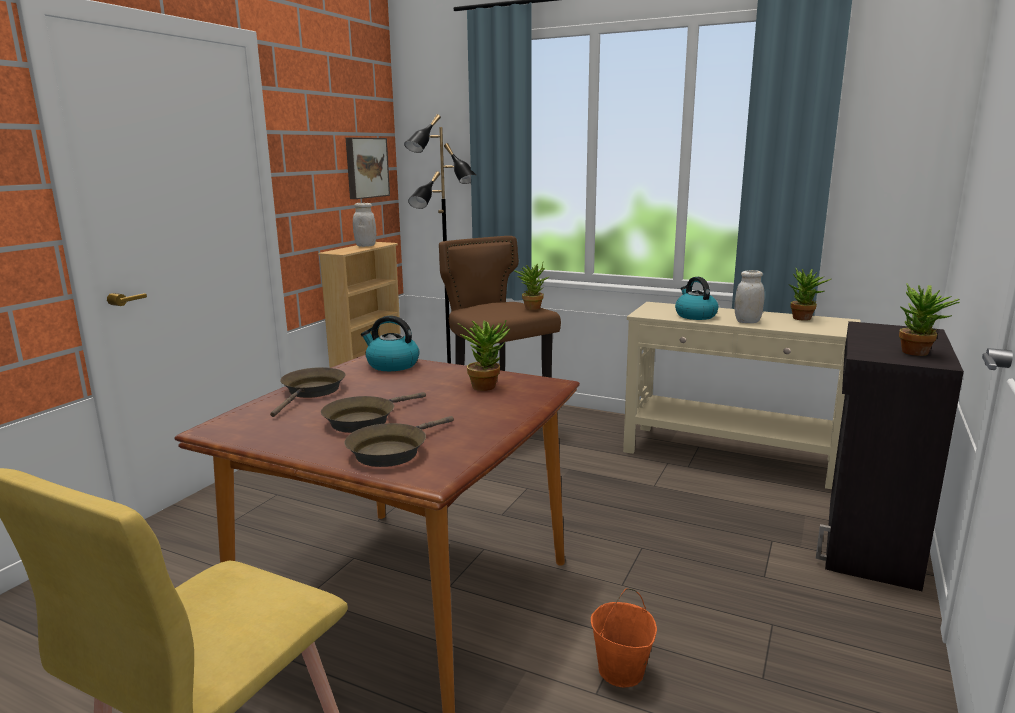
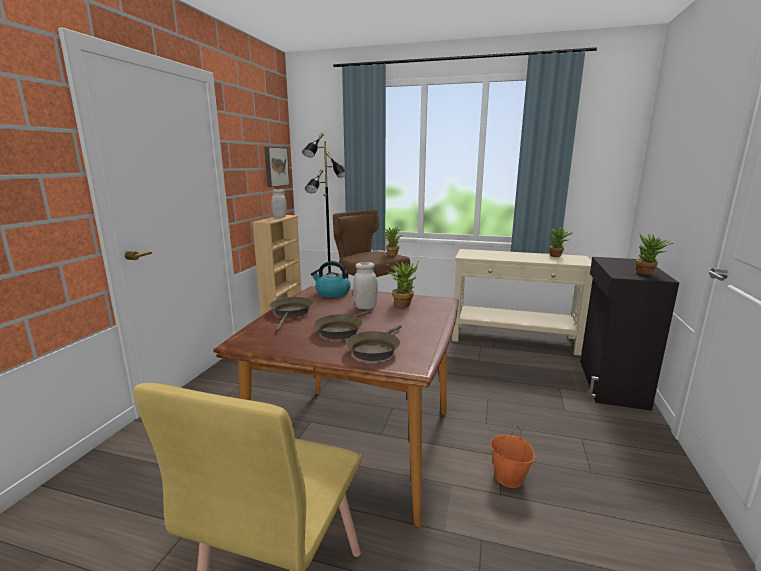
camera: 10 degrees left, 0 degrees up
kettle [675,277,718,320] -> none
white jar [734,270,765,323] -> white jar moved to [353,262,378,309]

